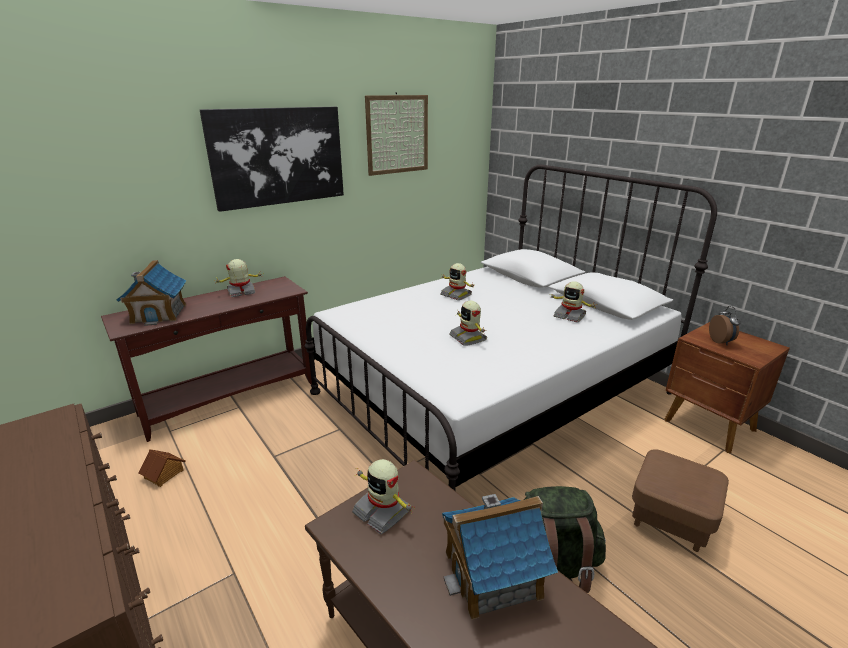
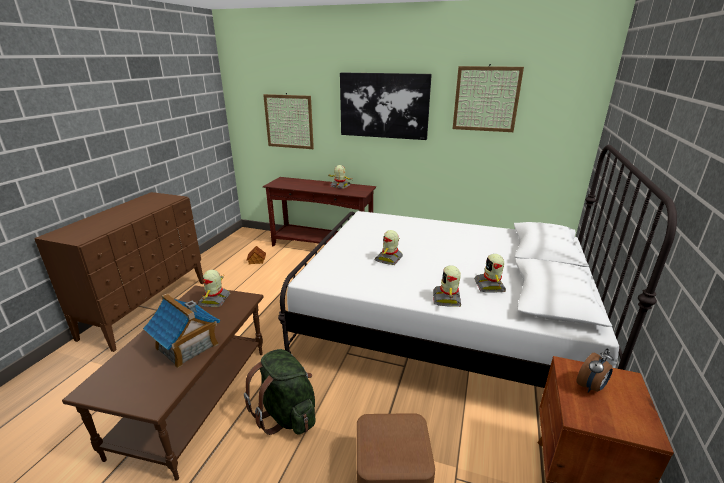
camera: 55 degrees right, 0 degrees up
toy house [116,260,187,326] -> none
toy robot [440,263,476,300] -> toy robot moved to [433,265,461,307]
none -> picture [263,93,314,149]

